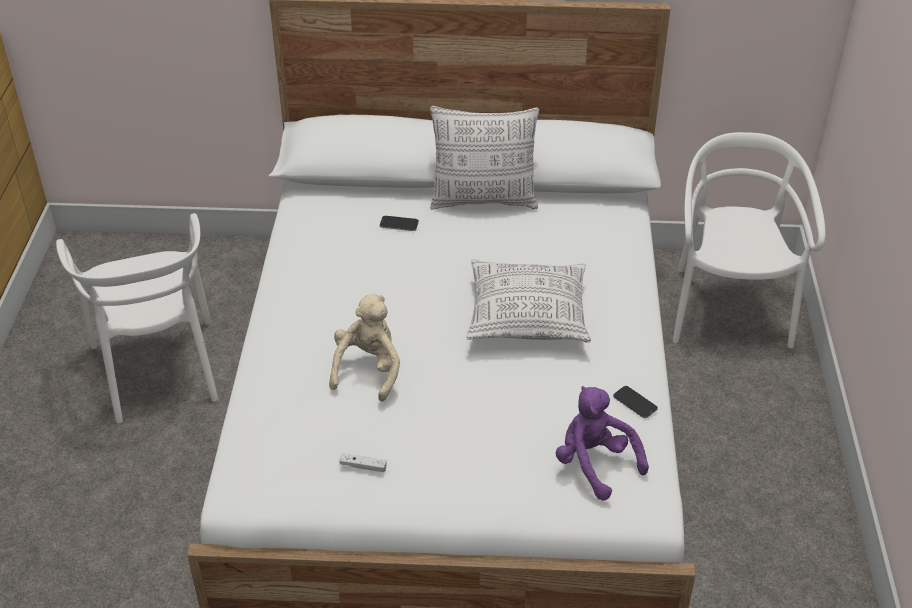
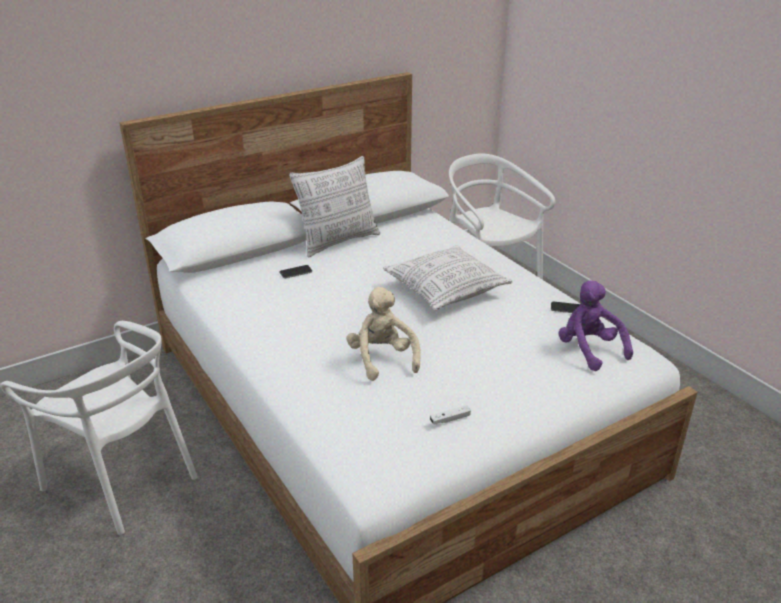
camera: 35 degrees left, 10 degrees down
purple plush toy [556,386,649,501] -> purple plush toy turned 45 degrees clockwise [559,280,633,371]

